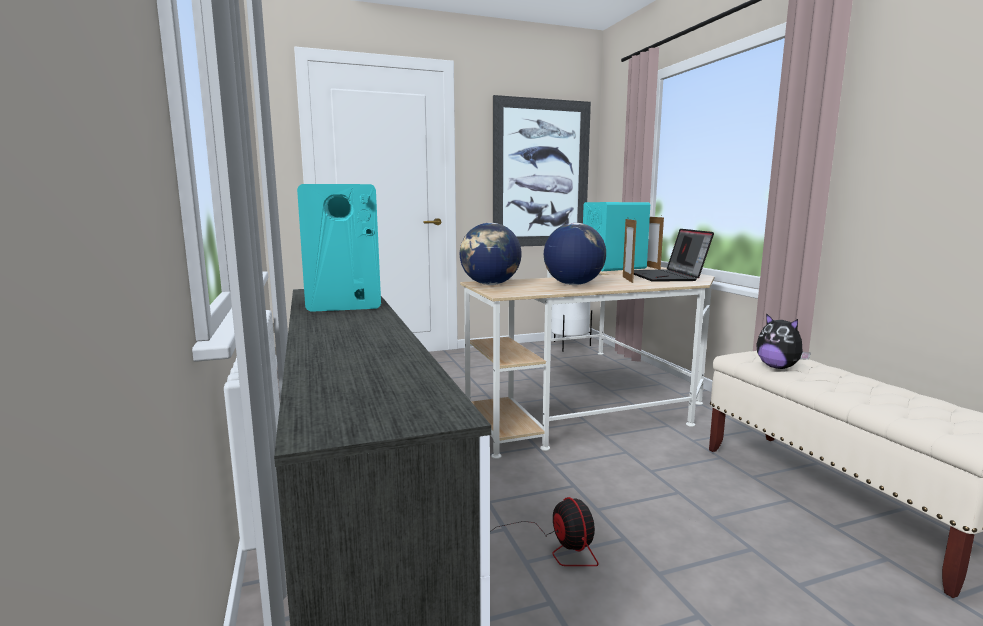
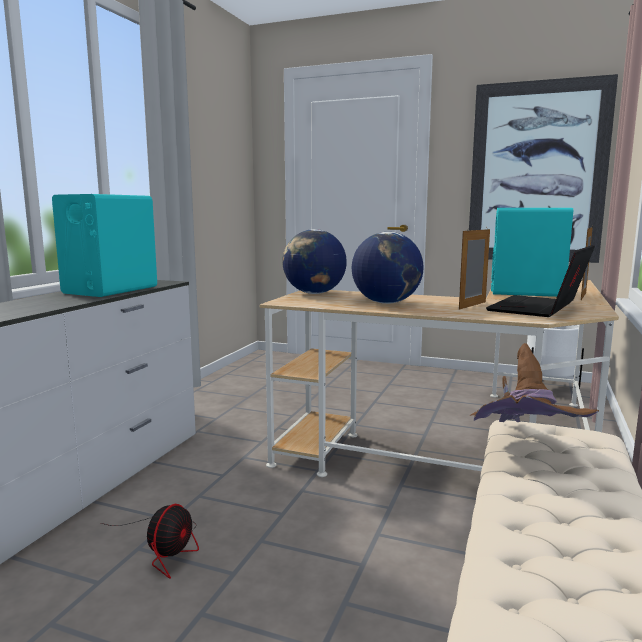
camera: 40 degrees right, 0 degrees up
plush toy [756,313,811,369] -> brown hat [470,343,599,422]

